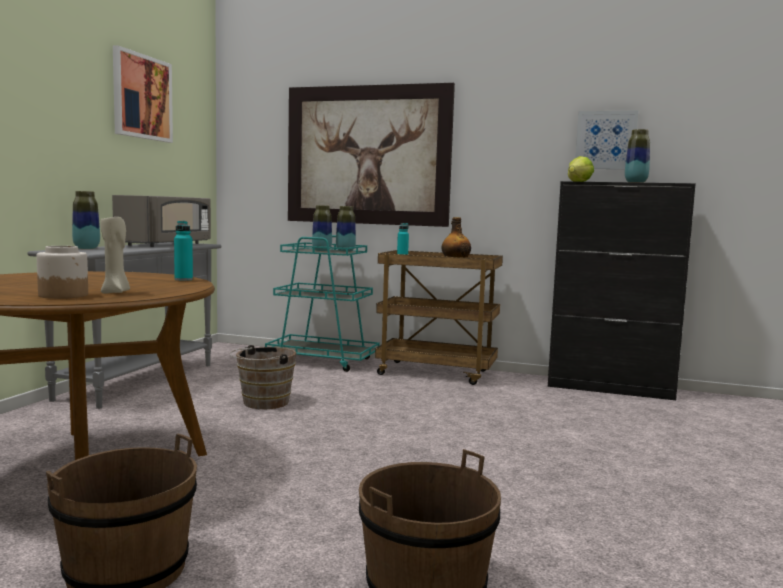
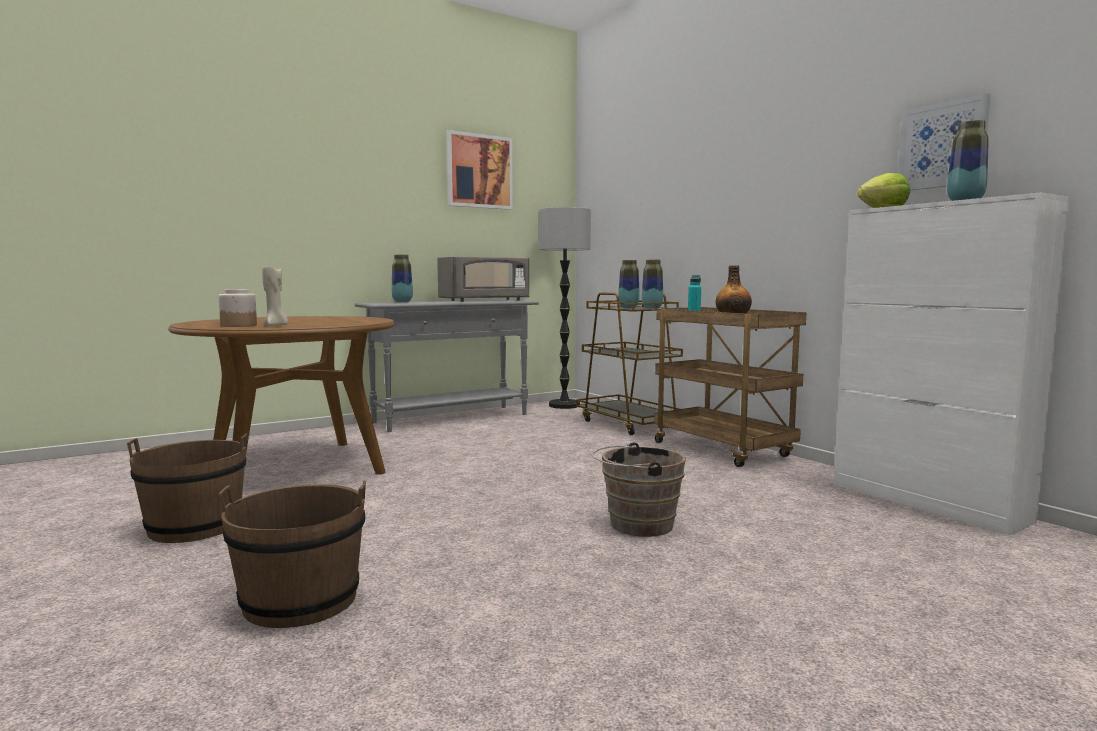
camera: 40 degrees right, 0 degrees up
turquoise bottle [174,221,193,281] -> none
brown bucket [230,345,297,409] -> brown bucket moved to [592,442,686,537]
turquoise cart [265,235,380,372] -> brown cart [576,292,683,435]
picture [288,83,455,227] -> none
black cabinet [548,181,696,400] -> white cabinet [834,192,1069,535]
none -> floor lamp [539,207,591,409]

